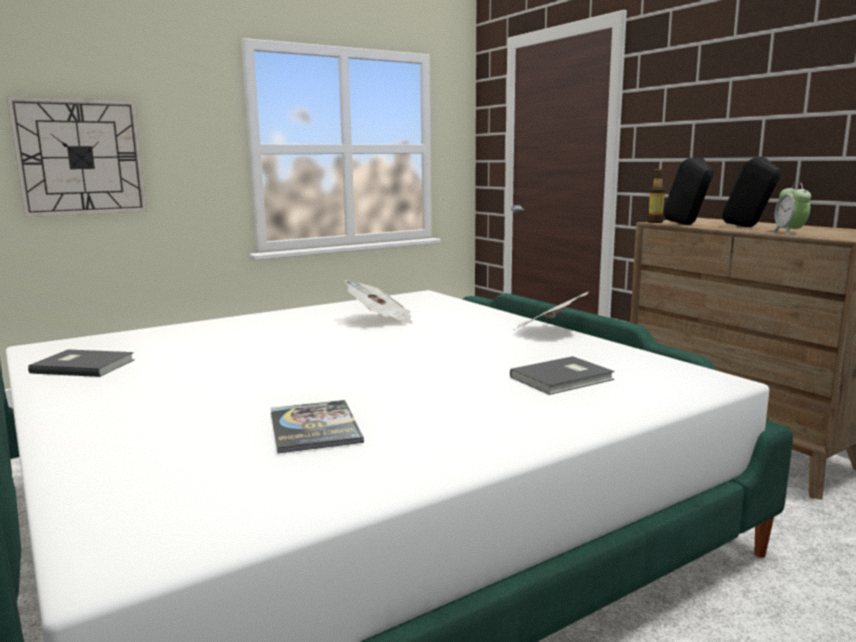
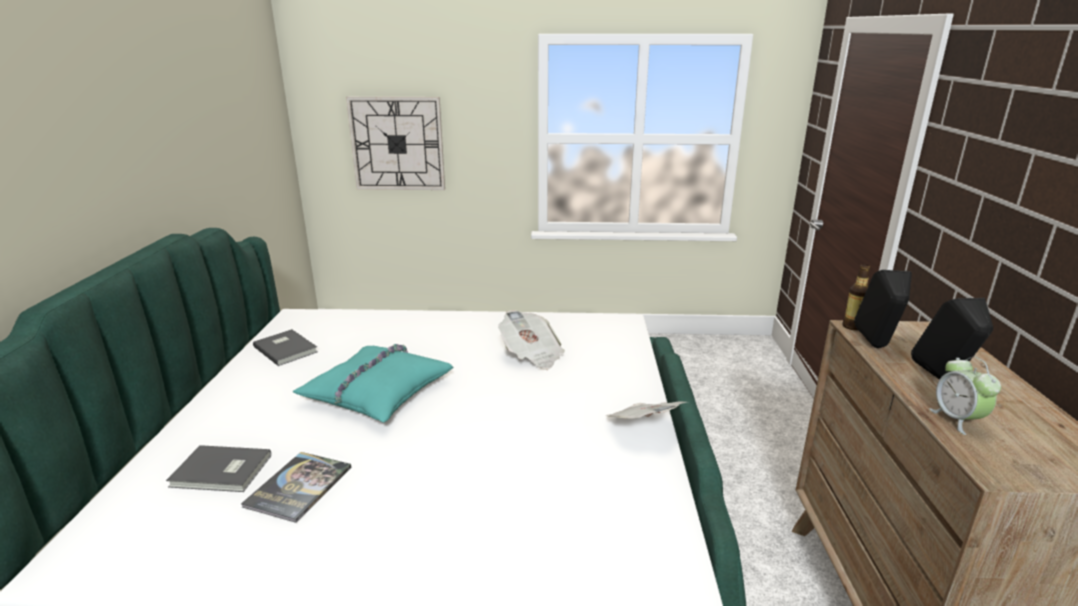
camera: 35 degrees right, 10 degrees up
grey book [510,356,615,395] -> grey book moved to [166,445,271,492]
alarm clock [773,182,811,235] -> alarm clock turned 45 degrees counterclockwise [929,357,1001,435]
none -> turquoise pillow [293,344,453,423]

